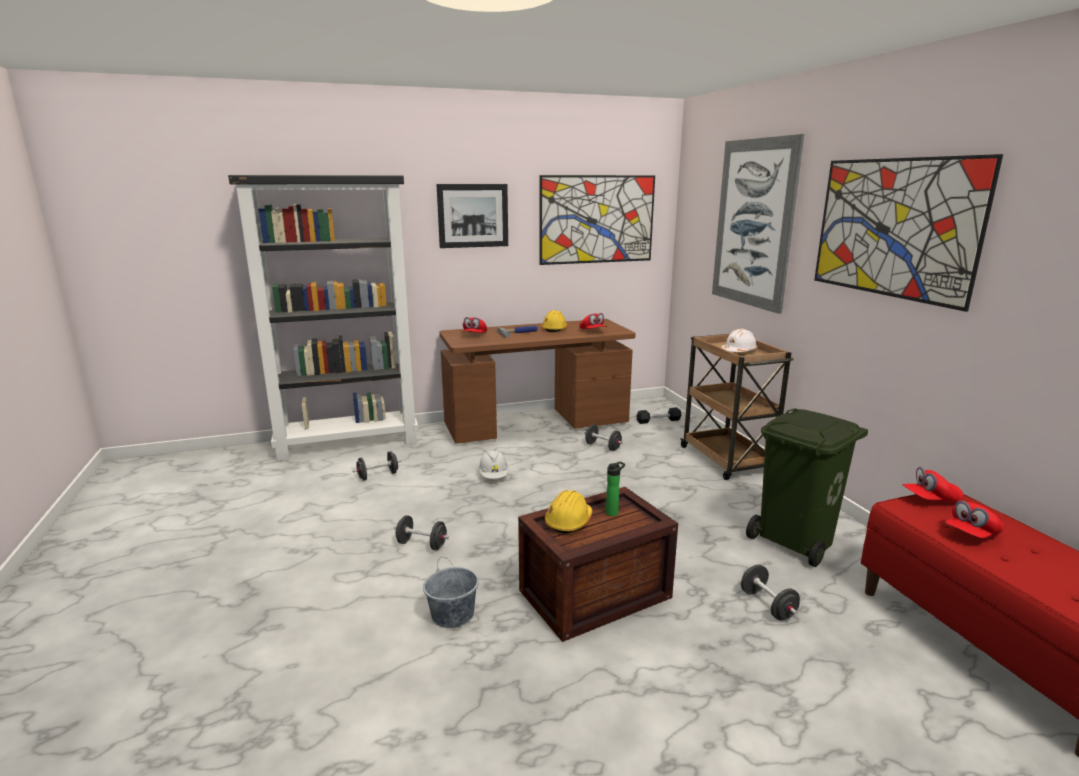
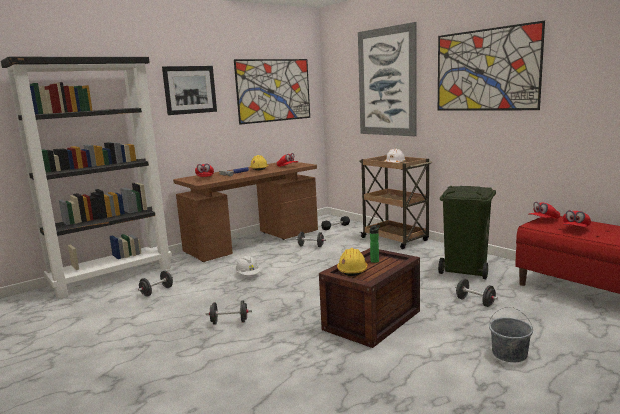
camera: 20 degrees left, 5 degrees down
grey bucket [423,557,479,628] -> grey bucket moved to [489,307,533,362]

